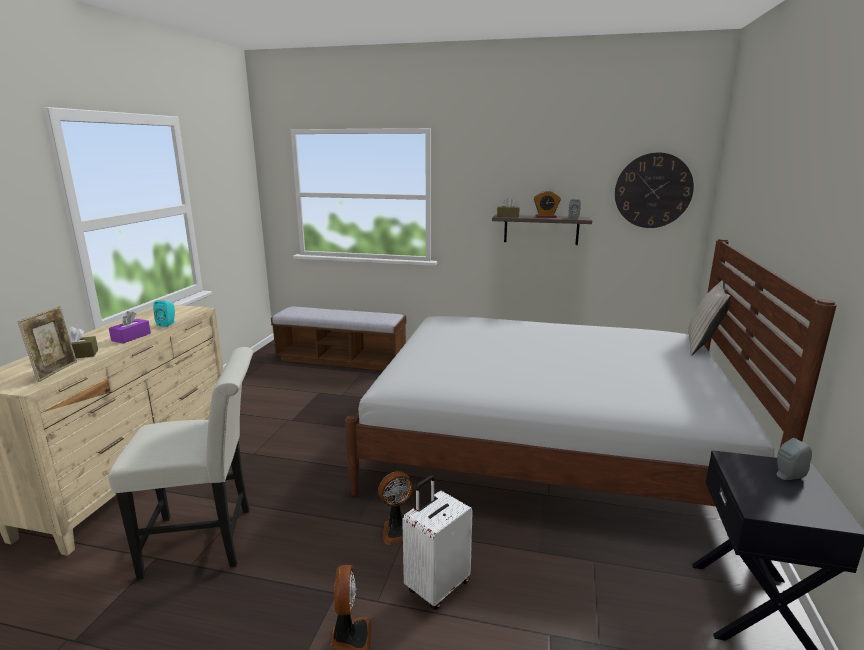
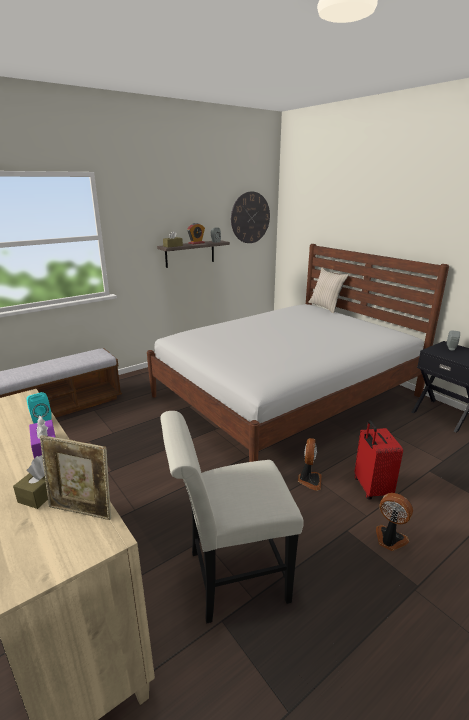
camera: 50 degrees left, 5 degrees up
picture frame [17,306,77,382] -> picture frame turned 150 degrees clockwise [40,435,111,520]
white chair [108,347,253,580] -> white chair turned 135 degrees counterclockwise [160,411,304,623]
white suitcase [402,476,473,610] -> red suitcase [355,420,403,499]

